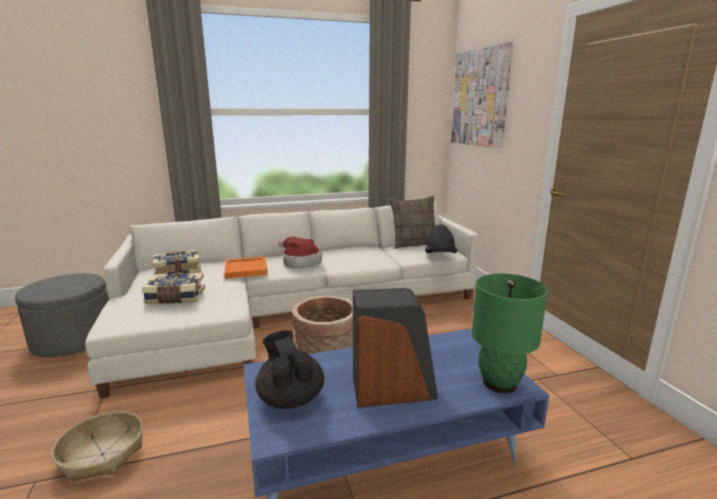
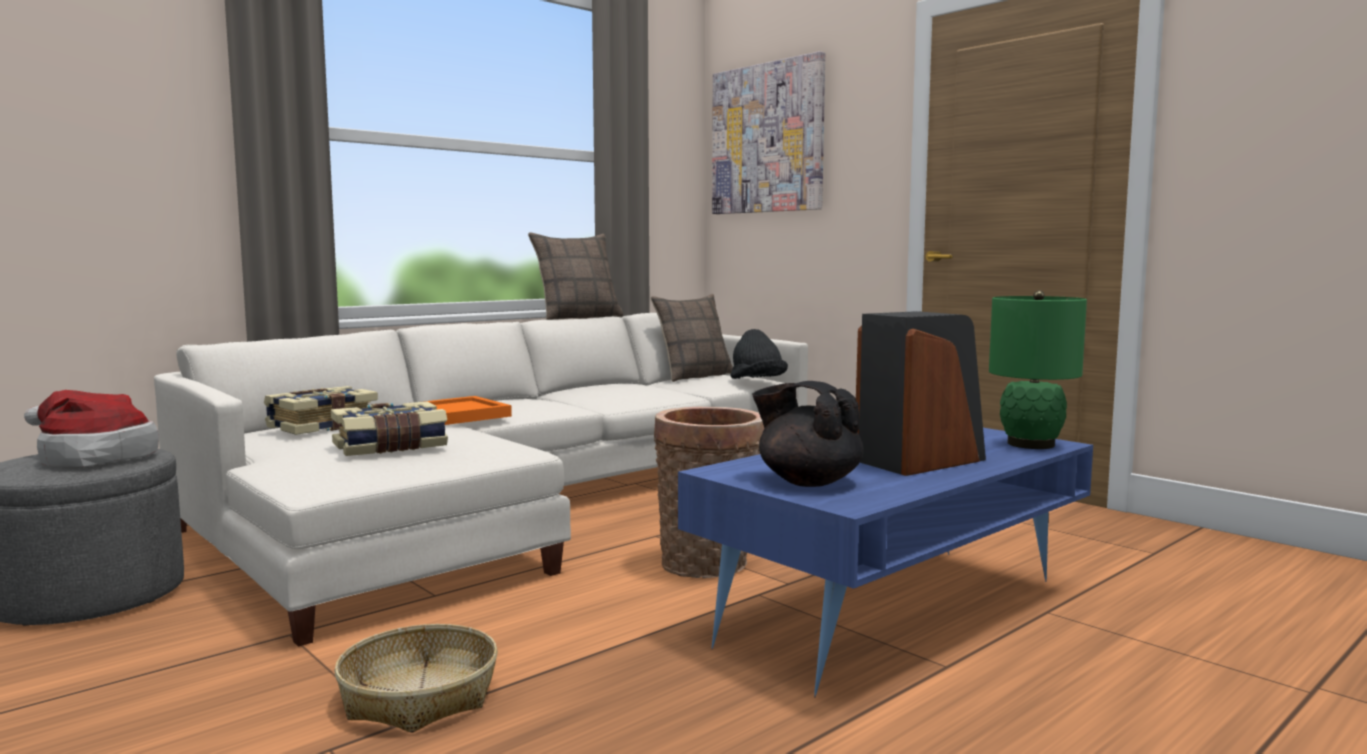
camera: 25 degrees left, 10 degrees down
hat [279,237,322,269] -> hat moved to [24,390,159,467]
none -> pillow [528,232,623,320]

